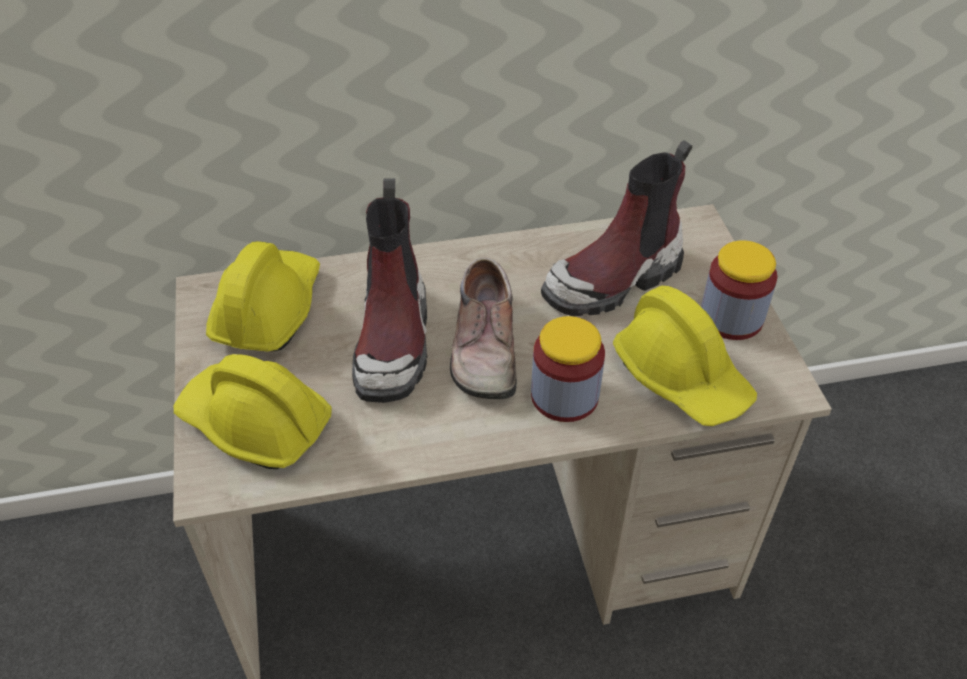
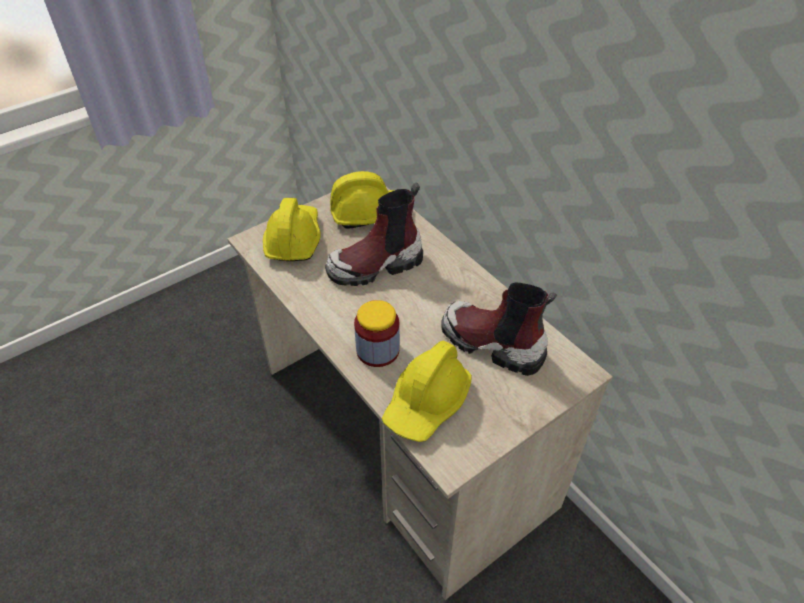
camera: 65 degrees right, 0 degrees up
shoe [450,258,517,399] -> none
jar [701,240,778,340] -> none

